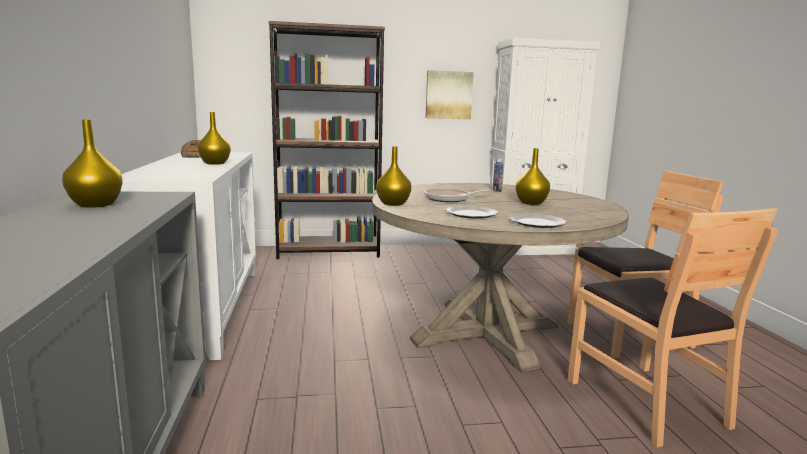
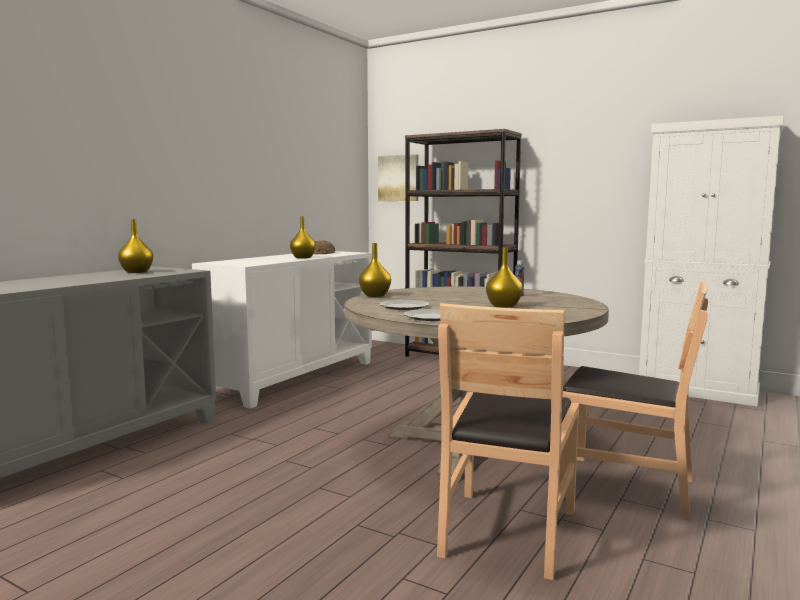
camera: 40 degrees right, 5 degrees down
frying pan [424,189,490,202] -> none
picture [425,70,473,119] -> picture moved to [378,154,418,201]

